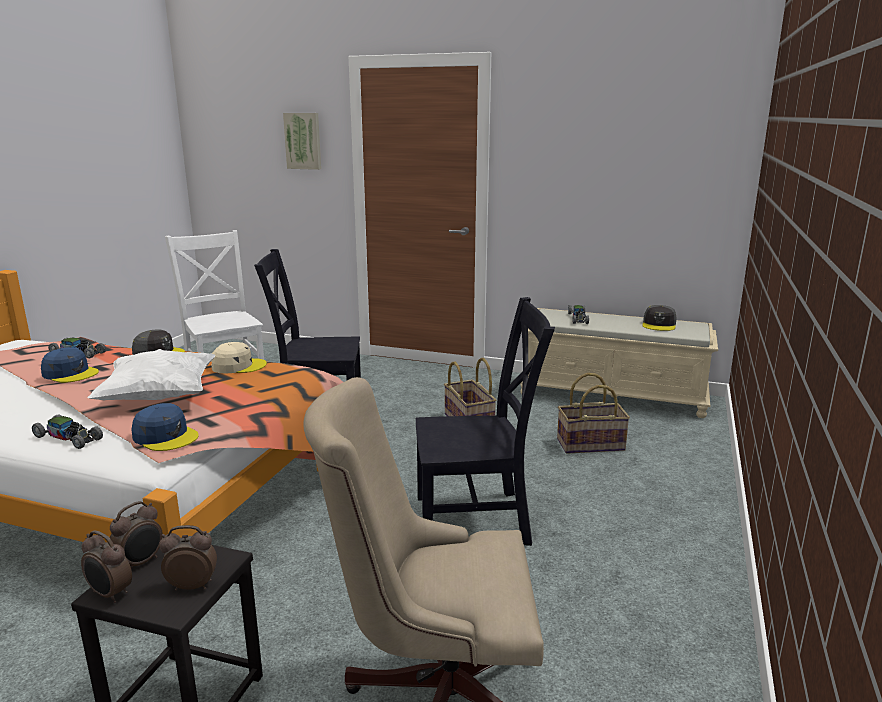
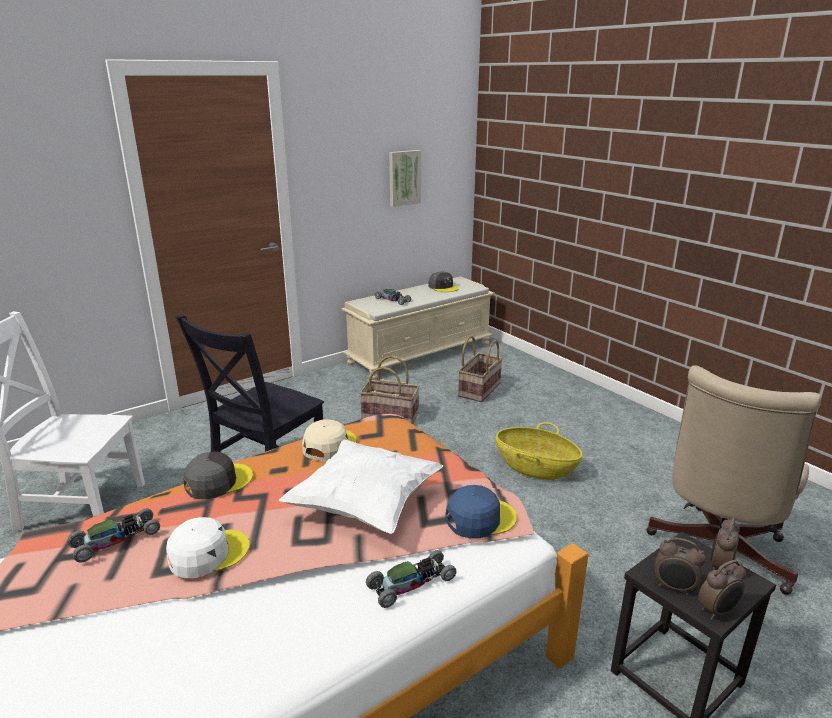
camera: 55 degrees left, 5 degrees up
blue cap [41,347,99,383] -> white cap [166,517,250,578]
alarm clock [110,501,163,569] -> alarm clock turned 135 degrees clockwise [655,537,706,595]
picture [283,113,321,170] -> picture moved to [389,150,421,207]
black chair [416,297,555,546] -> basket [496,422,582,480]

